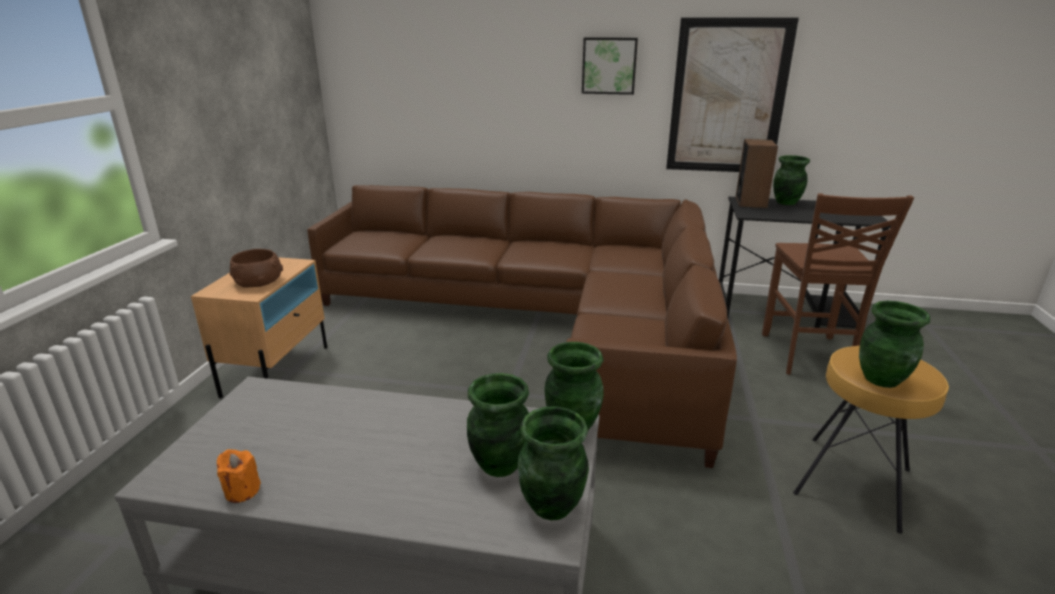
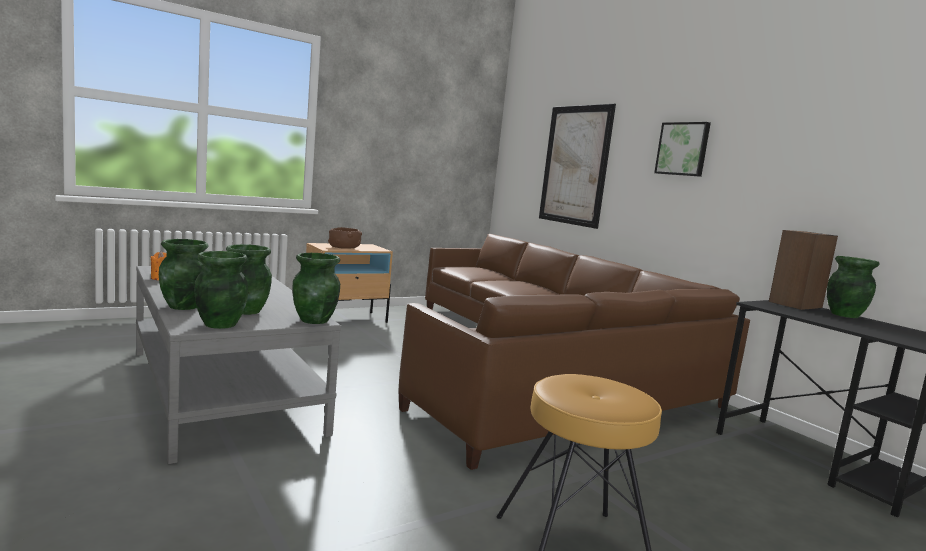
camera: 45 degrees right, 15 degrees down
picture [666,17,799,172] -> picture moved to [539,104,616,229]
brown chair [762,193,914,375] -> none
green vase [859,301,930,388] -> green vase moved to [159,239,209,310]

